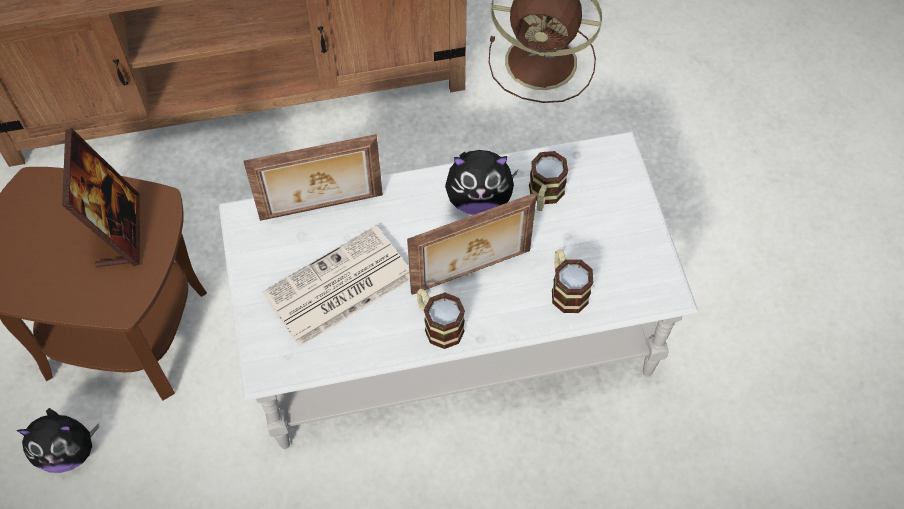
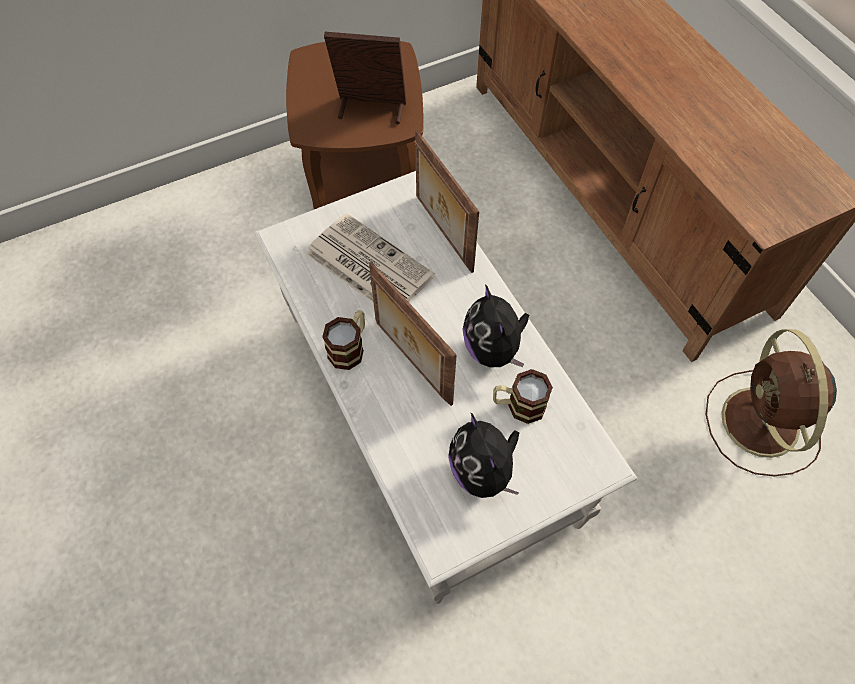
camera: 75 degrees right, 0 degrees up
plush toy [16,408,99,473] -> plush toy moved to [448,413,519,498]
picture frame [62,128,140,267] -> picture frame turned 150 degrees counterclockwise [324,32,406,124]
mug [552,249,593,313] -> none

